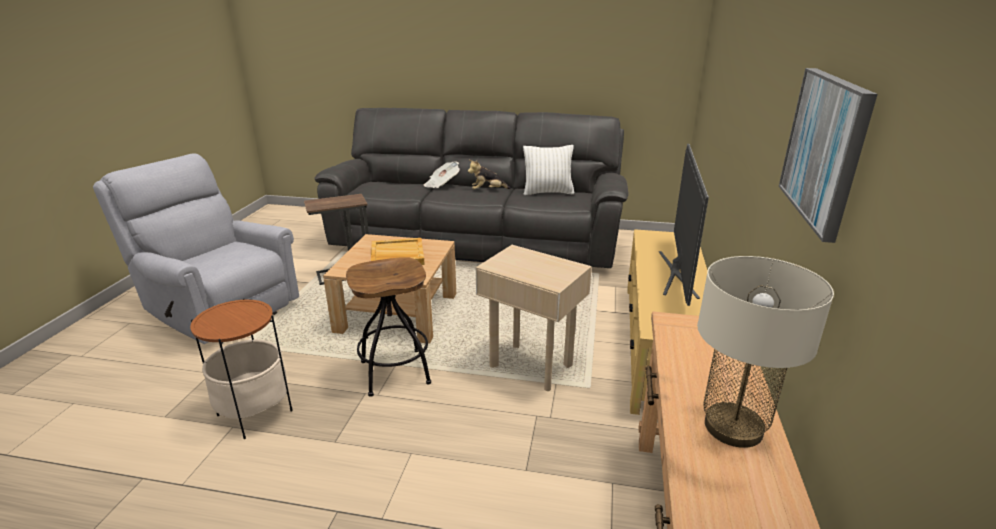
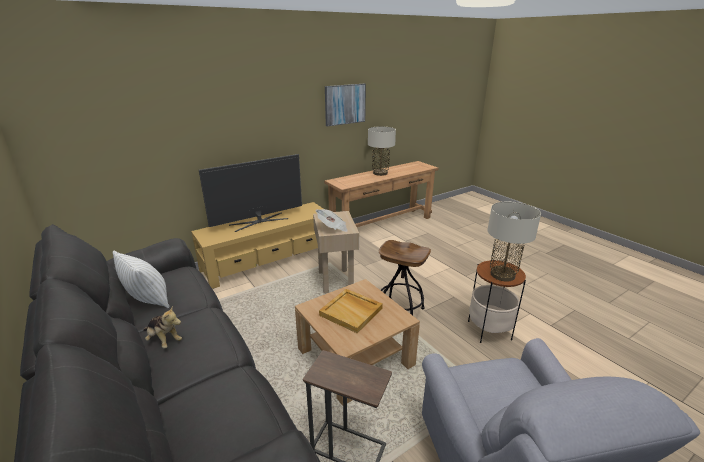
camera: 135 degrees left, 0 degrees up
newspaper [424,161,460,188] -> newspaper moved to [316,209,348,232]
none -> table lamp [487,201,541,281]

